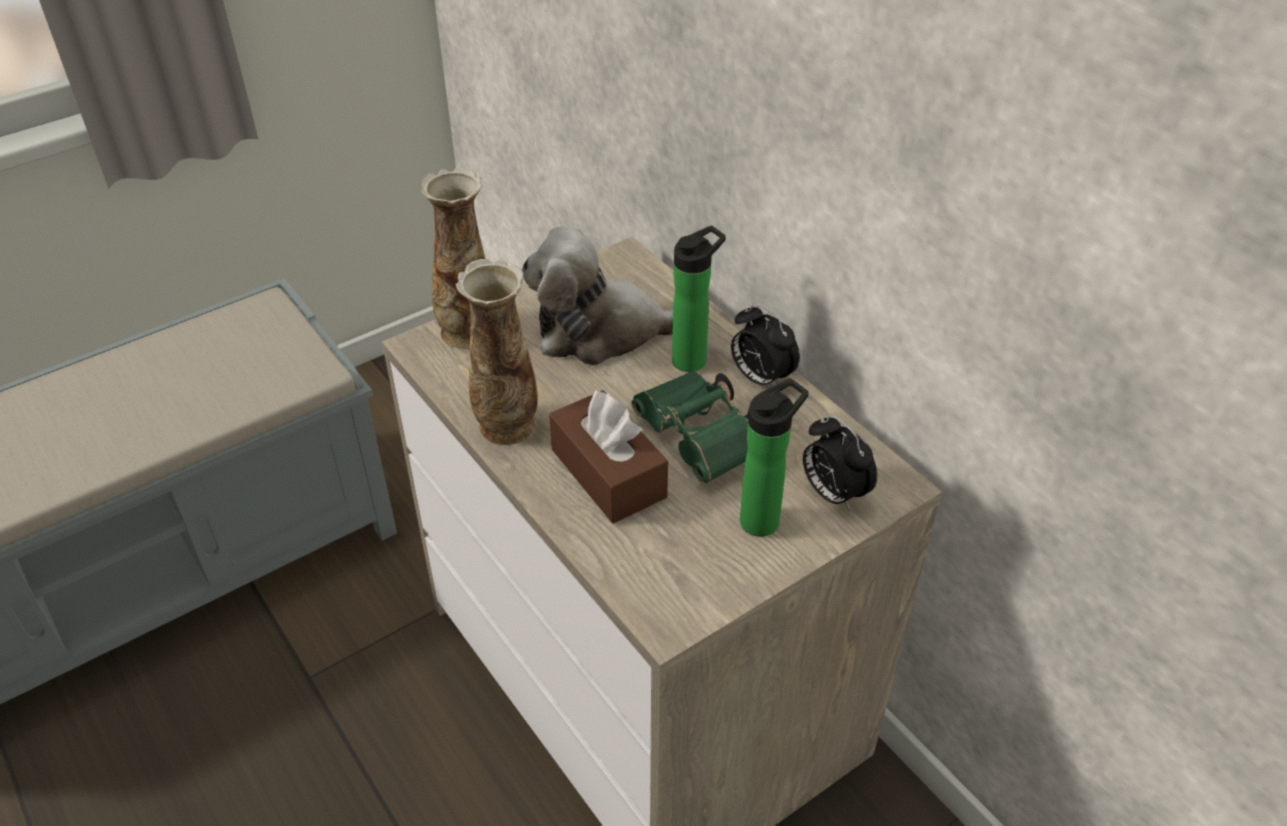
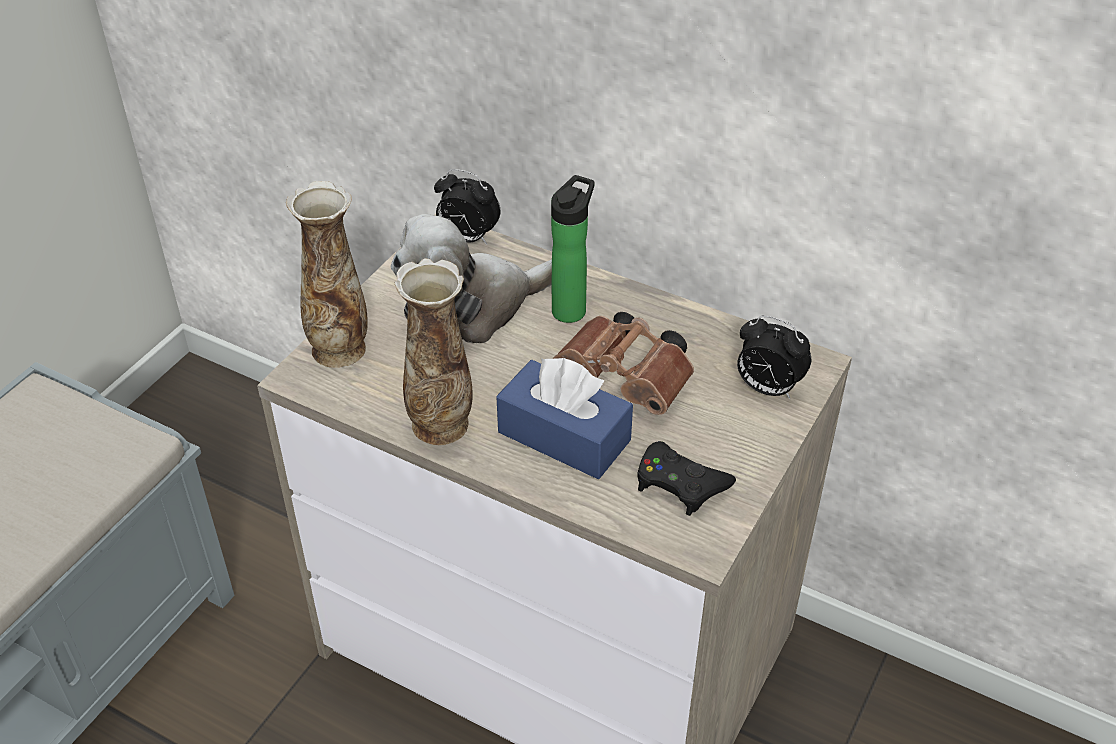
camera: 25 degrees left, 0 degrees up
brown tissue box [549,390,668,523] -> blue tissue box [496,358,633,479]
green binoculars [631,370,749,483] -> brown binoculars [553,312,694,415]
alarm clock [731,303,800,386] -> alarm clock moved to [434,169,501,245]
bottle [740,378,809,537] -> none
none -> black game controller [637,441,736,516]

